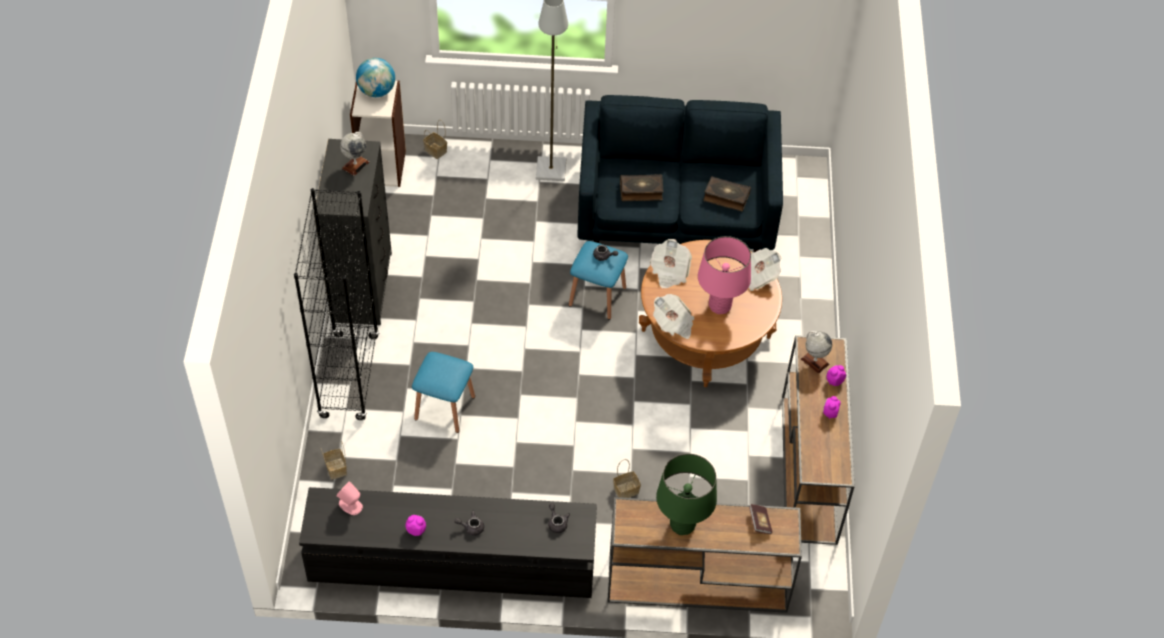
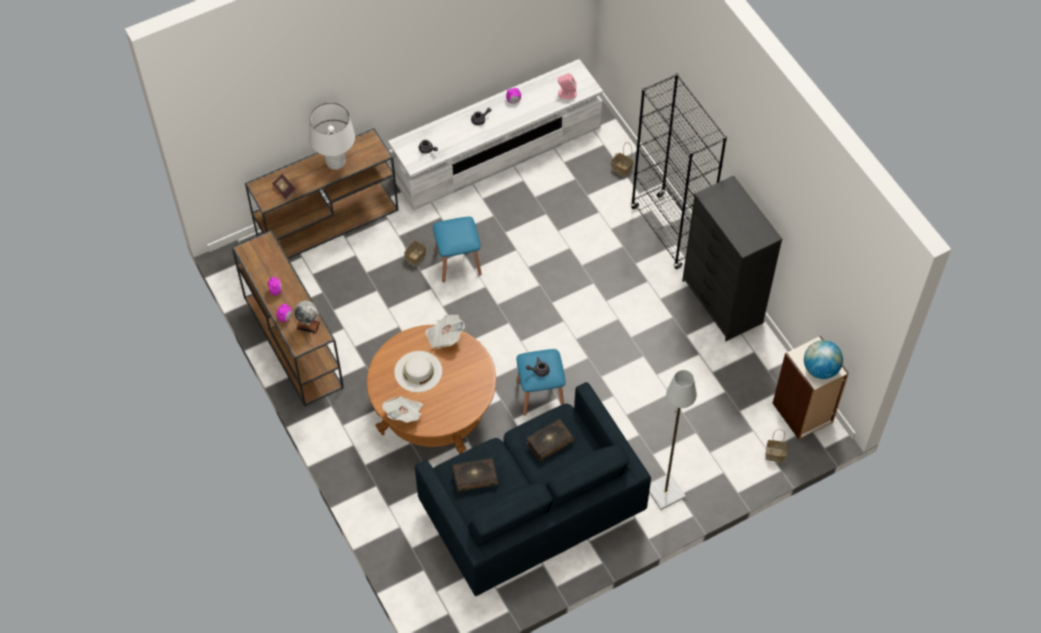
camera: 150 degrees right, 5 degrees up
black tv stand [299,487,597,598] -> white tv stand [388,59,603,210]
globe [340,132,369,176] -> none
blue stool [412,352,475,433] -> blue stool moved to [433,217,482,282]
newspaper [650,239,692,289] -> none
green table lamp [656,454,717,535] -> white table lamp [309,103,355,170]
pink table lamp [698,236,751,314] -> white hat [394,351,442,392]

